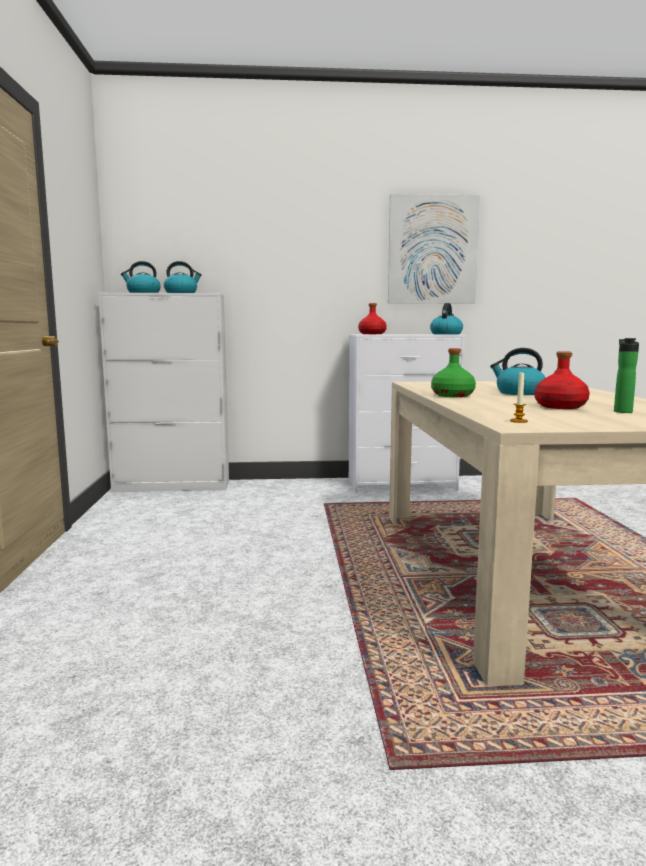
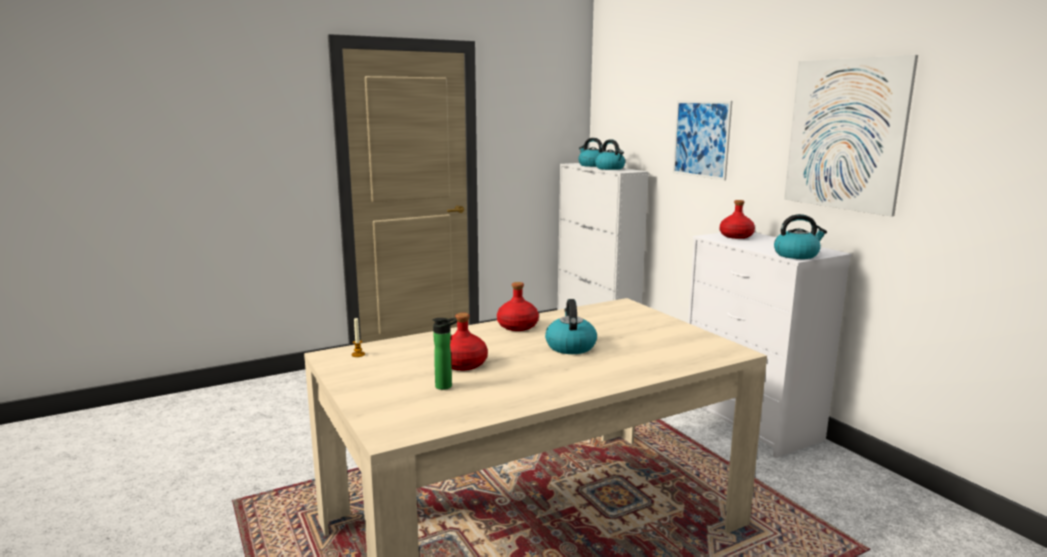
camera: 65 degrees right, 5 degrees up
green bottle [431,348,476,397] -> red bottle [497,282,539,331]
none -> picture [673,101,732,181]

